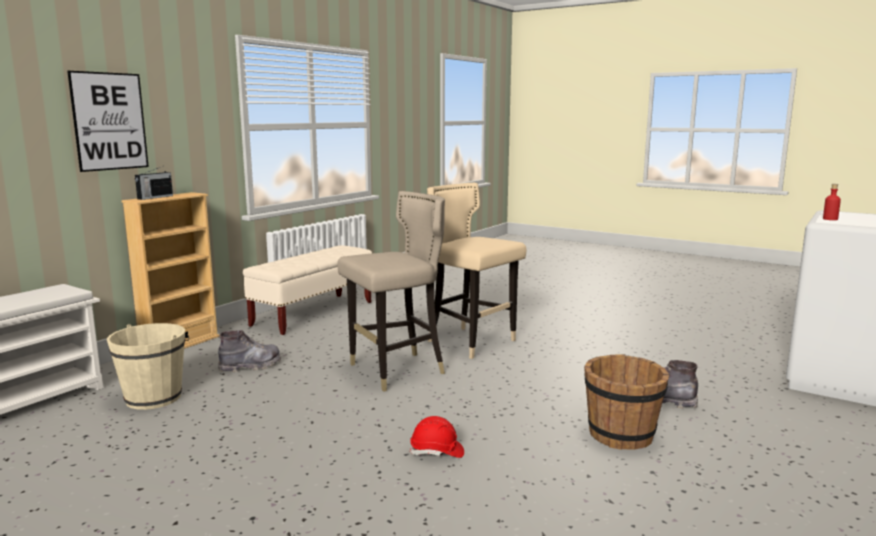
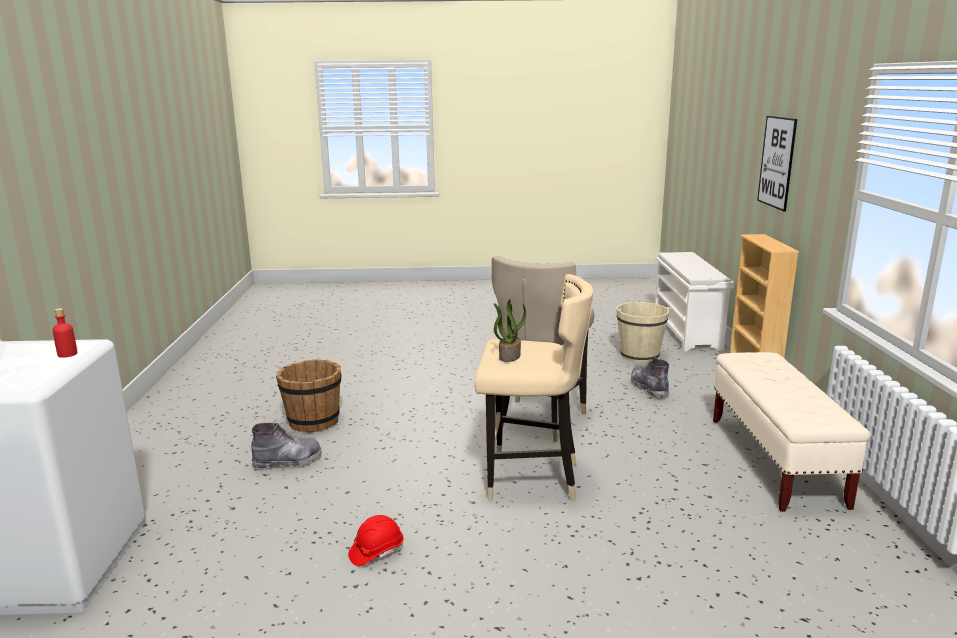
camera: 145 degrees right, 5 degrees up
radio [135,166,173,200] -> none
grey boot [218,330,281,372] -> grey boot turned 135 degrees clockwise [631,357,669,399]
red hard hat [410,416,464,458] -> red hard hat moved to [348,515,404,566]
none -> potted plant [494,299,526,362]

